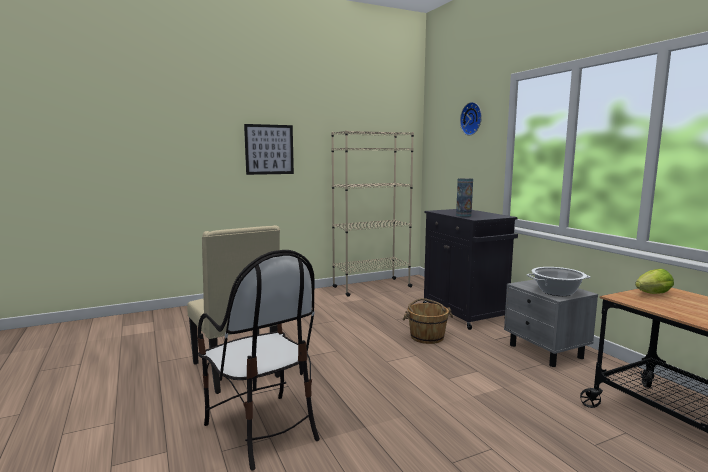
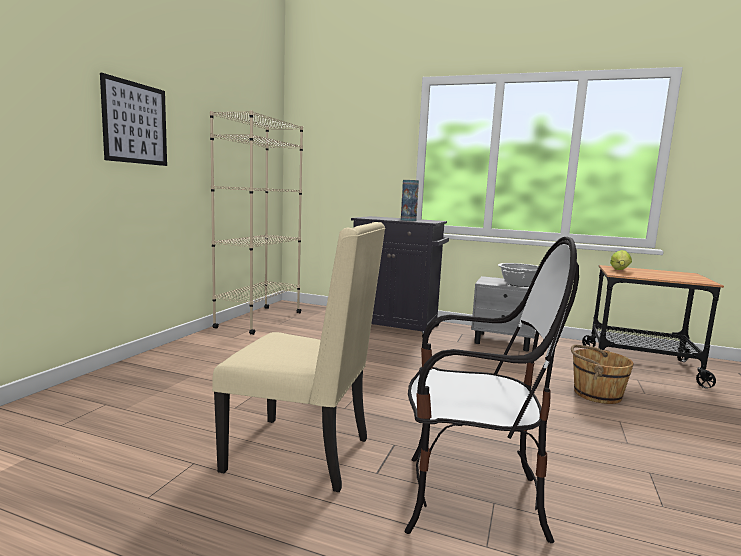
camera: 45 degrees left, 0 degrees up
brown bucket [402,298,453,344] -> brown bucket moved to [571,345,634,404]
wall clock [460,102,482,135] -> none

